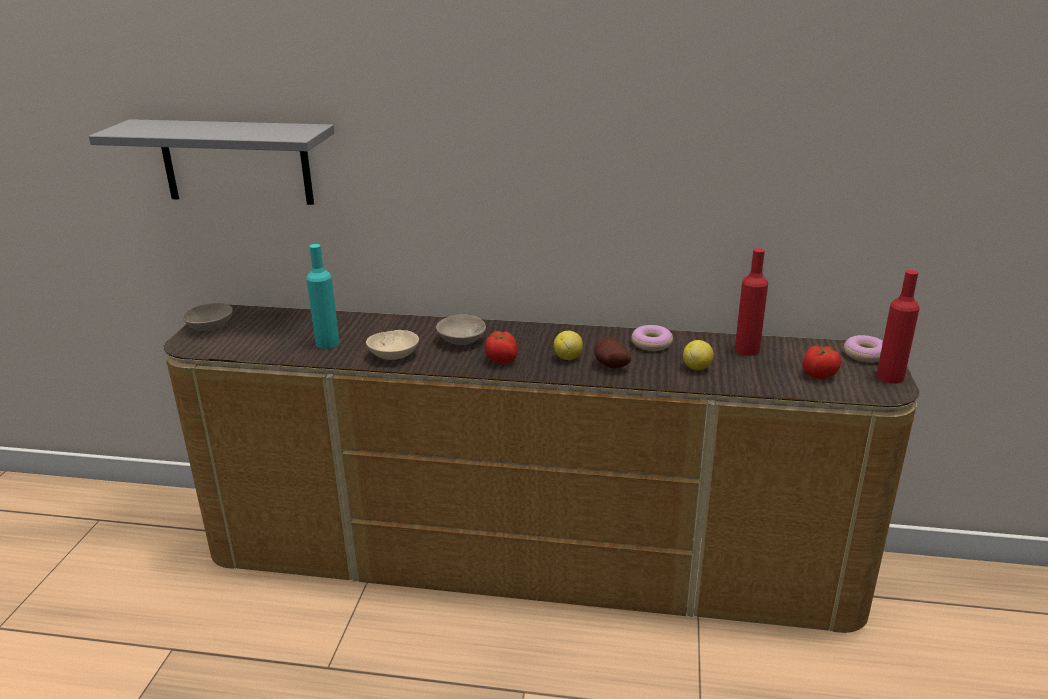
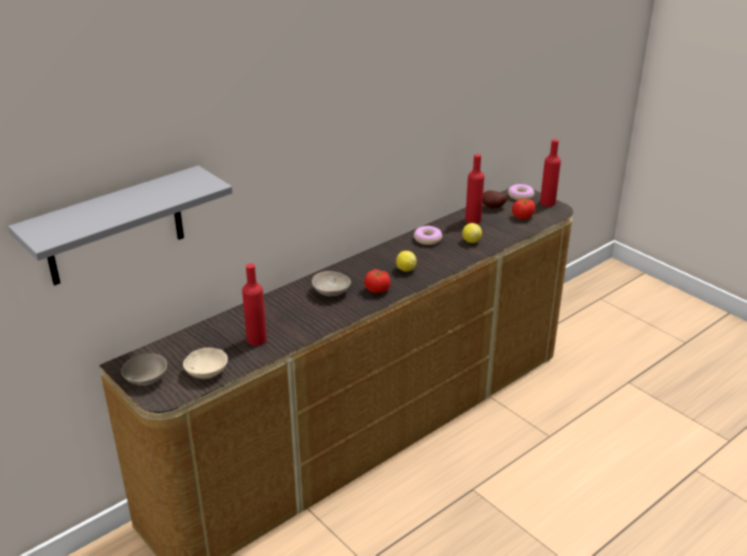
camera: 50 degrees left, 5 degrees up
turquoise bottle [307,244,340,349] -> red bottle [242,263,267,346]
beige bowl [366,330,419,360] -> beige bowl moved to [183,348,228,379]
potato [594,338,631,368] -> potato moved to [483,190,507,208]

